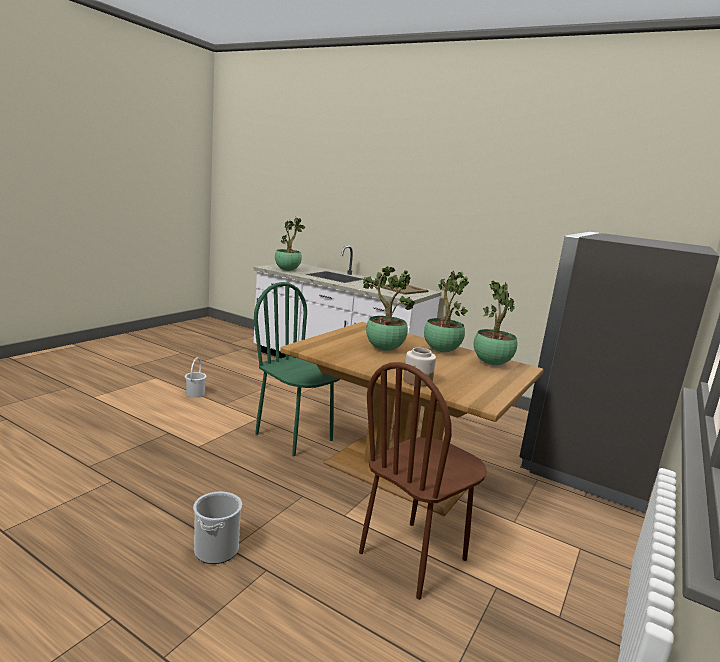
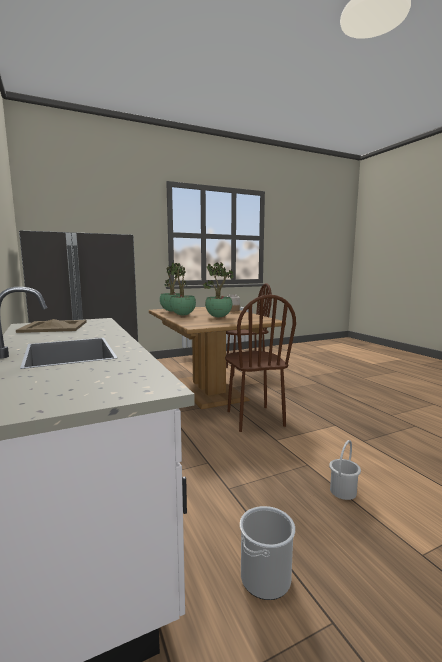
camera: 145 degrees left, 5 degrees down
bucket [193,492,242,564] -> bucket moved to [240,506,295,600]
green chair [254,282,340,456] -> brown chair [225,295,296,432]
potted plant [275,217,305,271] -> none

